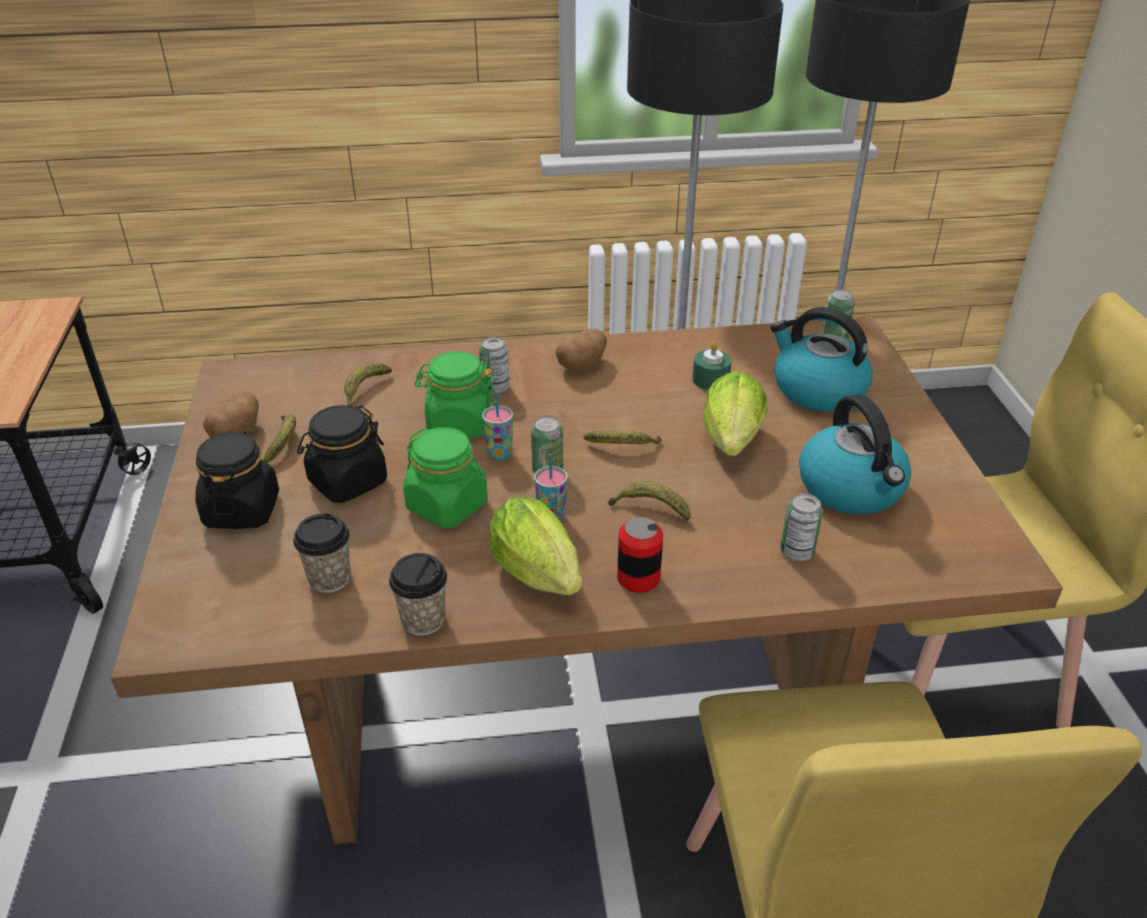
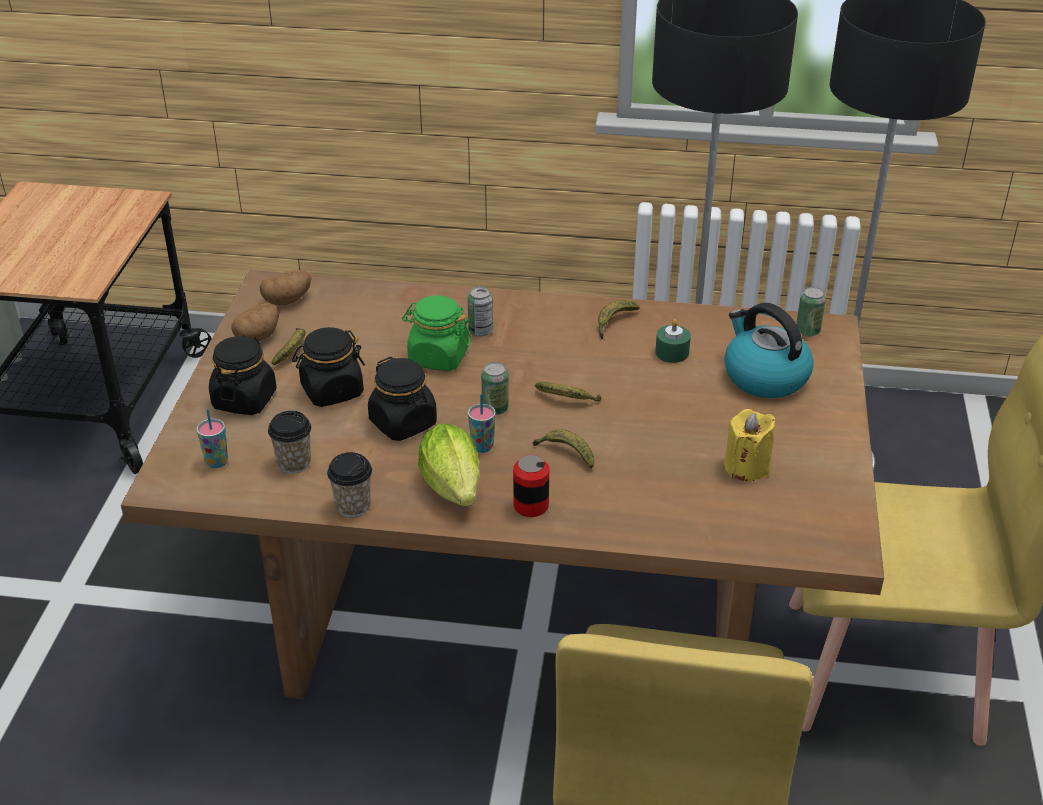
camera: 15 degrees right, 0 degrees up
banana [344,363,392,407] -> banana moved to [598,300,640,339]
green jar [403,427,488,528] -> black jar [368,357,437,441]
cup [482,393,513,460] -> cup moved to [197,409,228,468]
potato [555,329,607,371] -> potato moved to [260,270,311,305]
lettuce [703,371,767,456] -> none
can [780,493,823,561] -> none
kettle [799,394,911,515] -> yellow candle [724,409,775,481]

